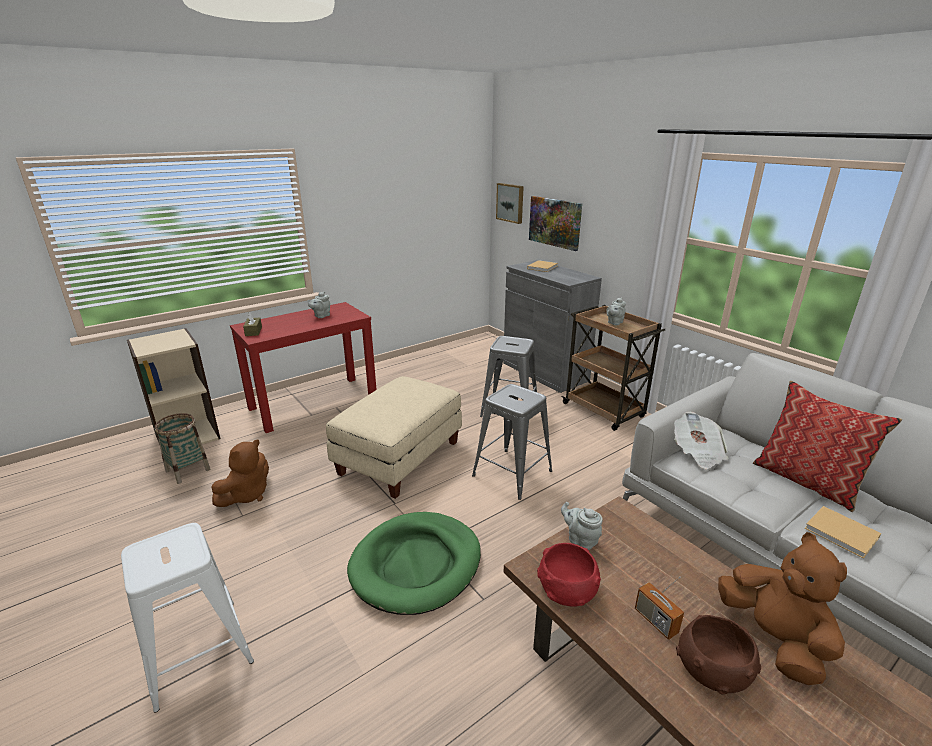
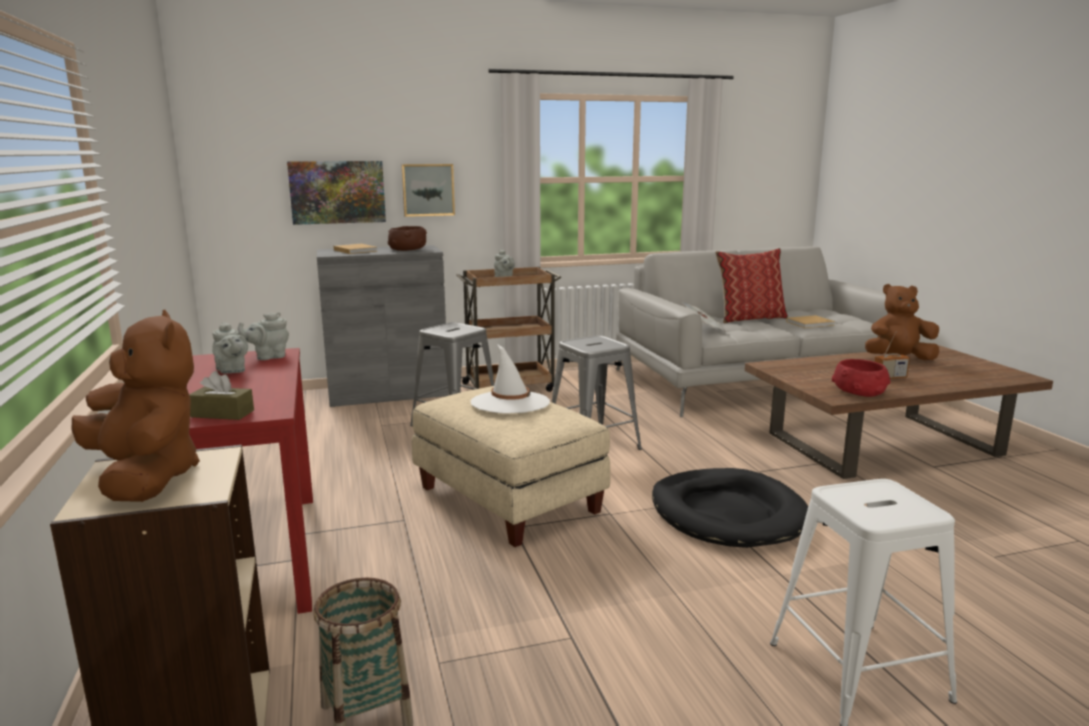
camera: 70 degrees left, 10 degrees down
brown plush toy [211,440,269,507] -> brown plush toy moved to [71,310,200,502]
green dog bed [347,512,481,615] -> black dog bed [652,468,808,548]
picture [496,183,524,224] -> picture moved to [401,164,455,217]
grey teapot [561,502,603,550] -> grey teapot moved to [237,312,289,360]
brown bowl [676,615,761,694] -> brown bowl moved to [388,226,427,251]
none -> white hat [471,344,550,414]

